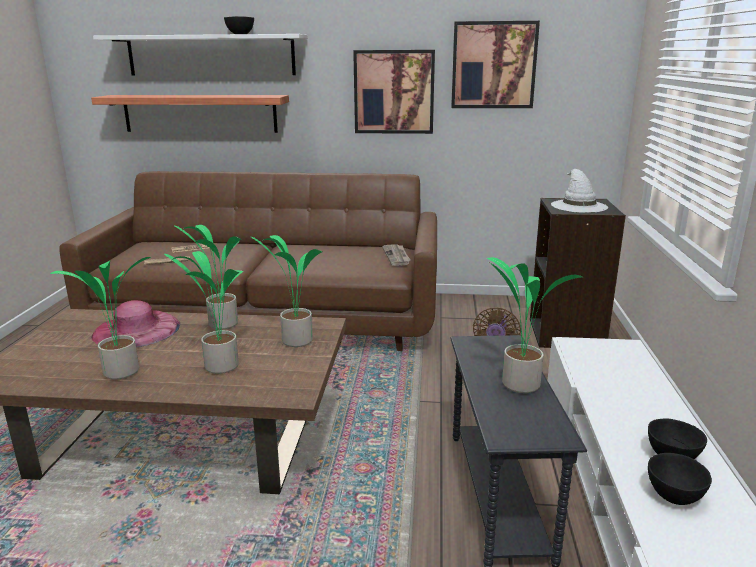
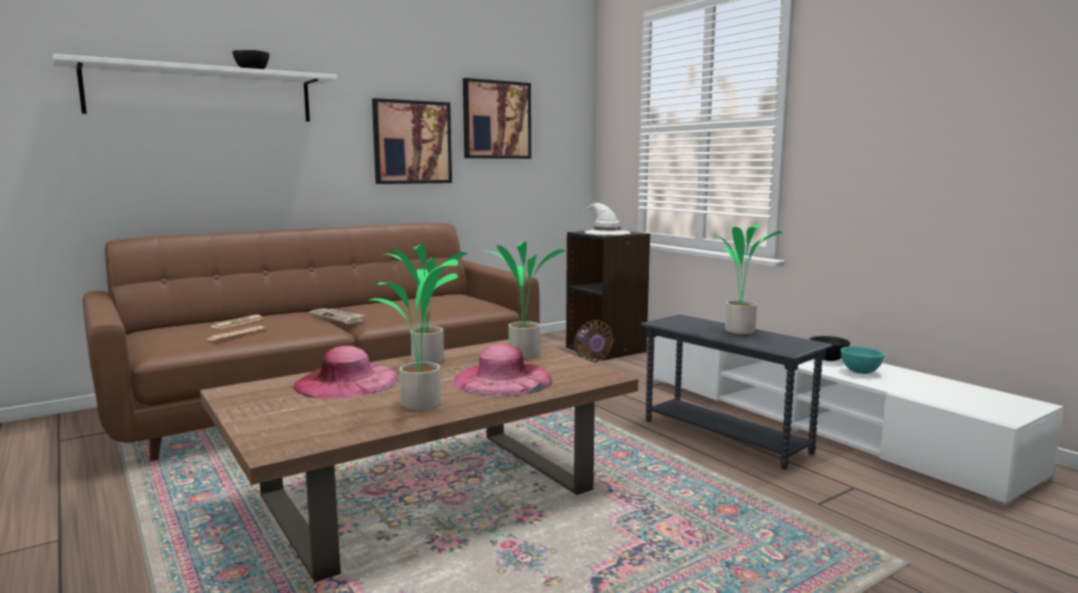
camera: 40 degrees left, 10 degrees down
shelf [91,95,289,133] -> none
potted plant [164,251,243,374] -> pink hat [453,343,552,396]
newspaper [382,245,410,266] -> newspaper moved to [309,308,365,324]
black bowl [648,453,712,505] -> turquoise bowl [841,346,885,374]

